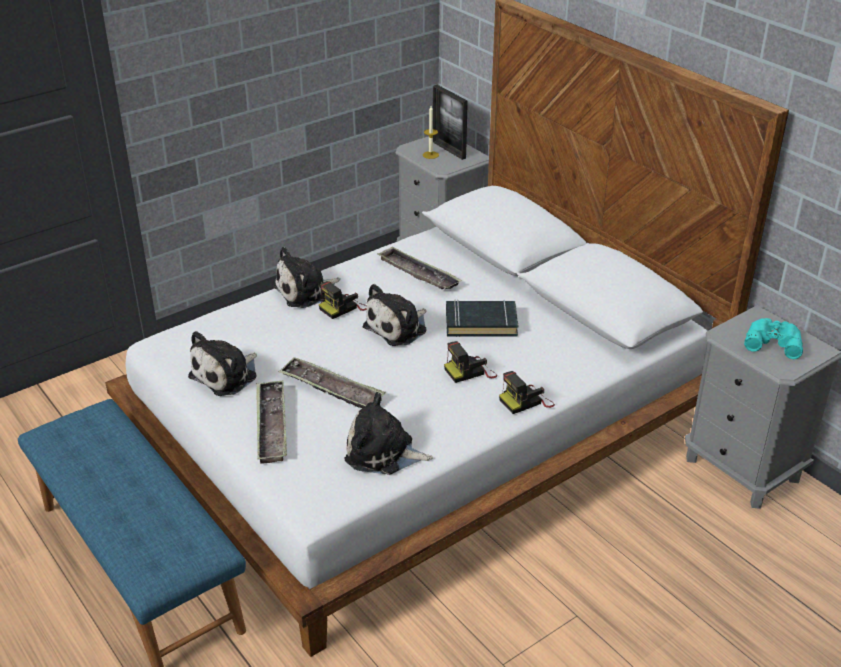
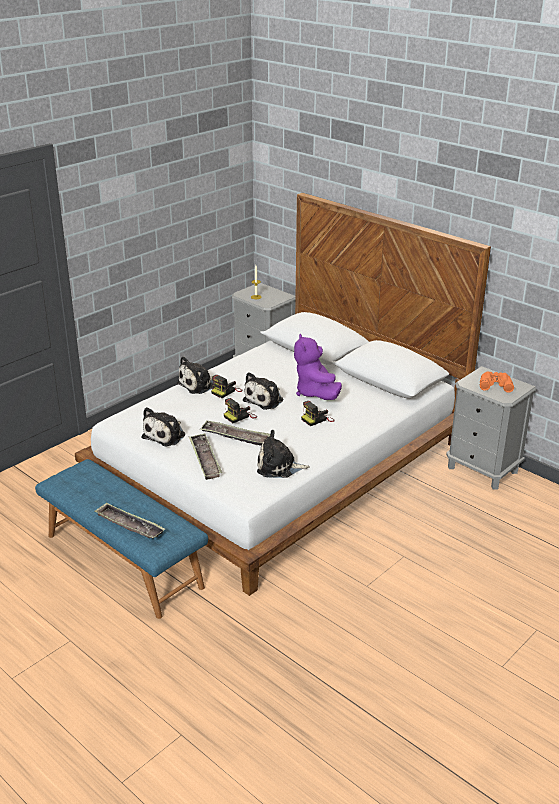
camera: 10 degrees left, 5 degrees down
tray [378,246,462,289] -> tray moved to [94,502,165,539]
picture frame [433,85,468,160] -> none
black book [446,300,518,337] -> purple plush toy [294,334,342,400]
camera [499,371,555,414] -> camera moved to [224,398,257,423]
turquoise binoculars [744,318,803,359] -> orange binoculars [480,371,514,393]

